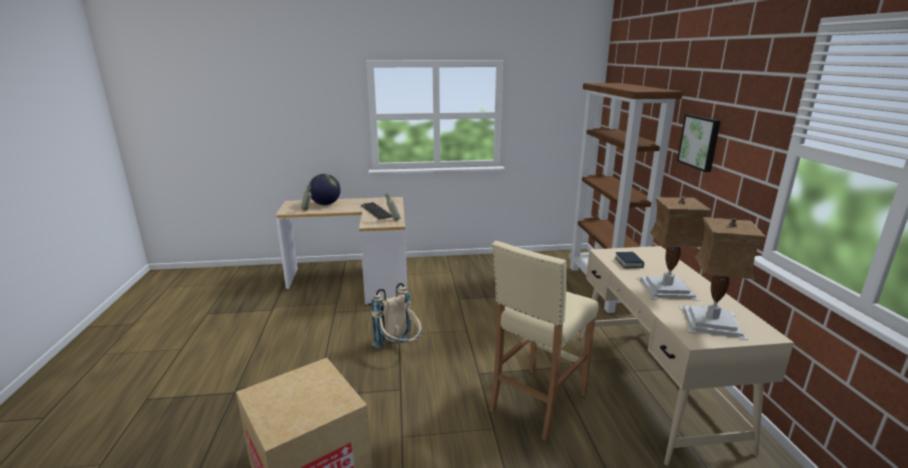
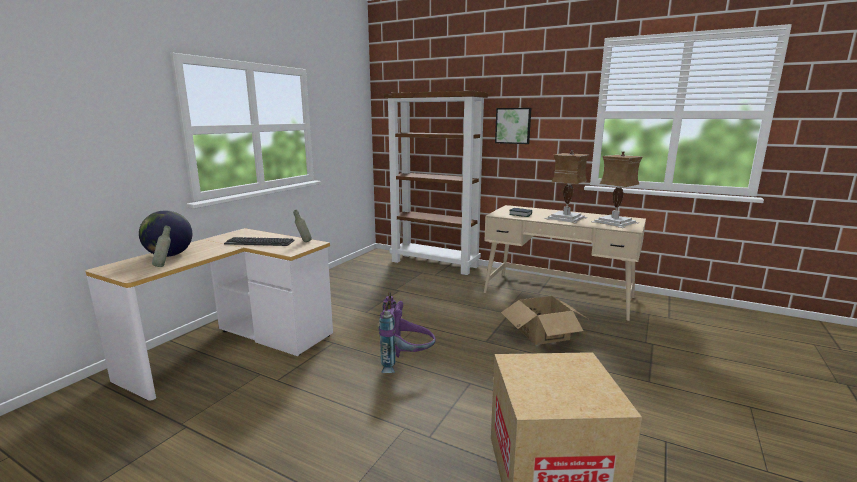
camera: 55 degrees left, 5 degrees down
beige backpack [371,283,422,349] -> purple backpack [379,292,436,373]
beige stool [489,241,599,441] -> cardboard box [501,296,588,345]

